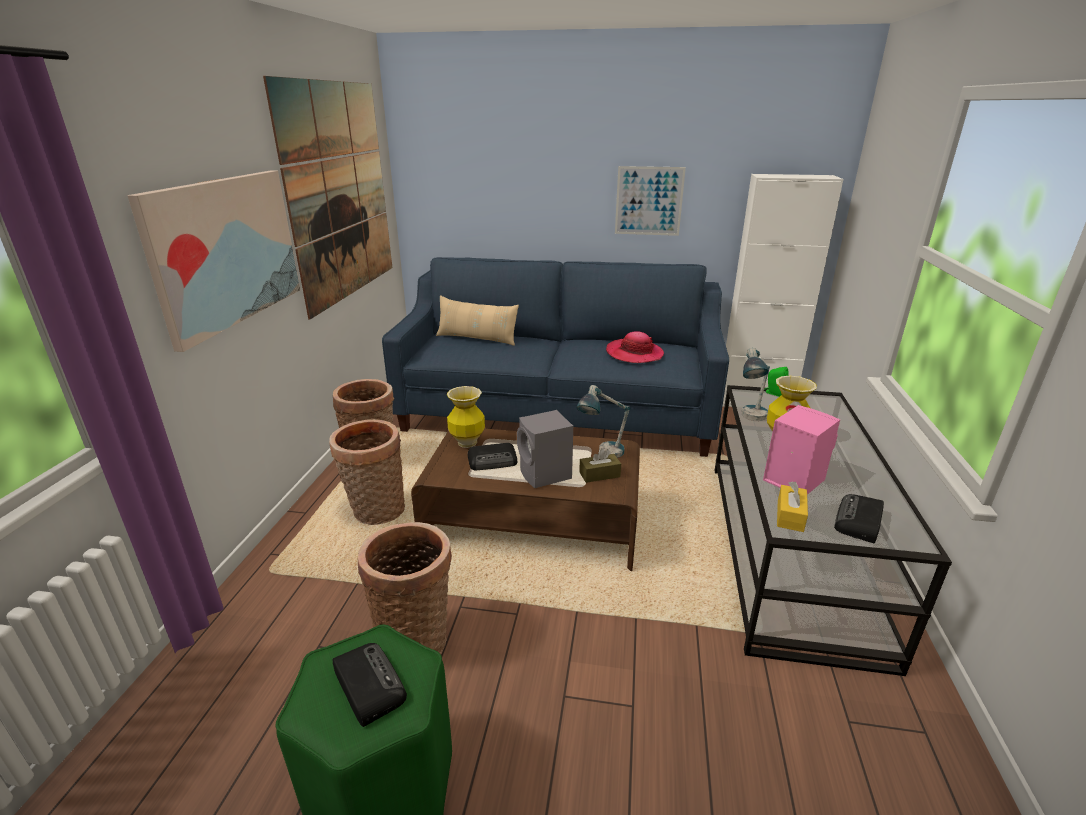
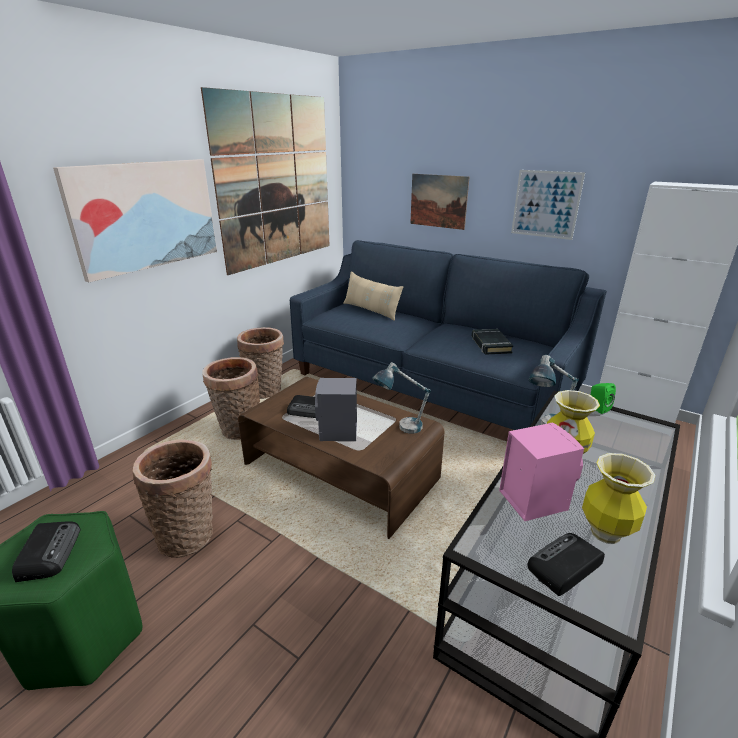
camera: 25 degrees right, 0 degrees up
vase [447,386,485,448] -> vase moved to [582,453,655,544]
brown tissue box [579,448,621,483] -> none
hat [606,331,664,363] -> black book [471,329,513,355]
yellow tissue box [777,481,808,532] -> none
none -> picture [410,174,469,230]

